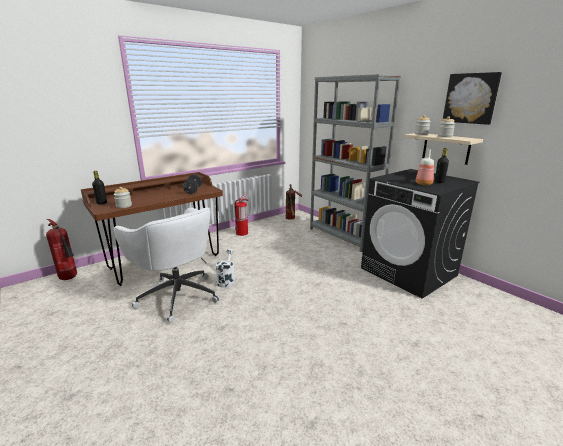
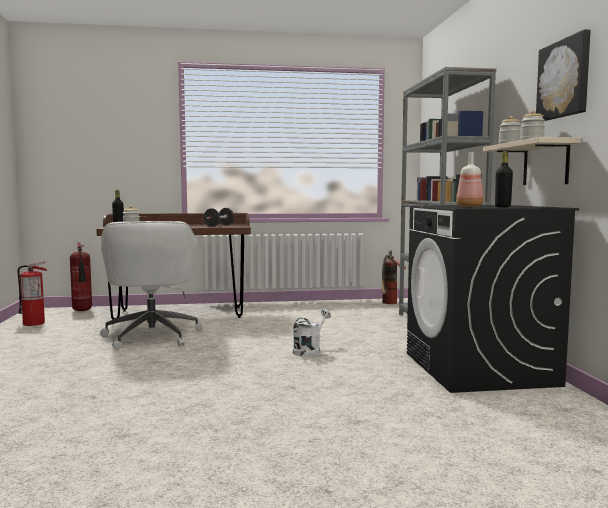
camera: 30 degrees right, 15 degrees down
white watering can [216,249,235,288] -> white watering can moved to [293,309,331,357]
fire extinguisher [234,195,248,236] -> fire extinguisher moved to [18,261,48,326]

